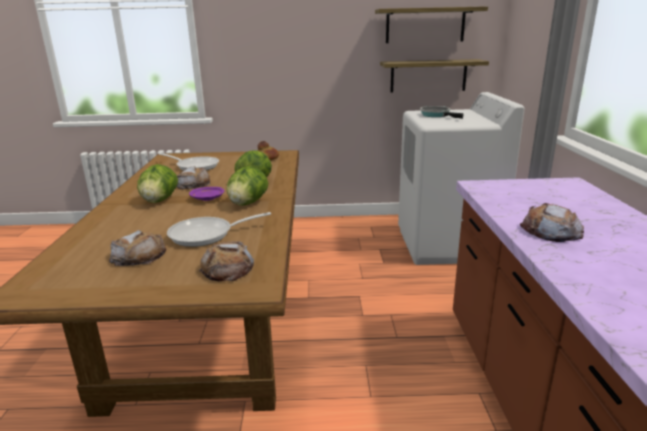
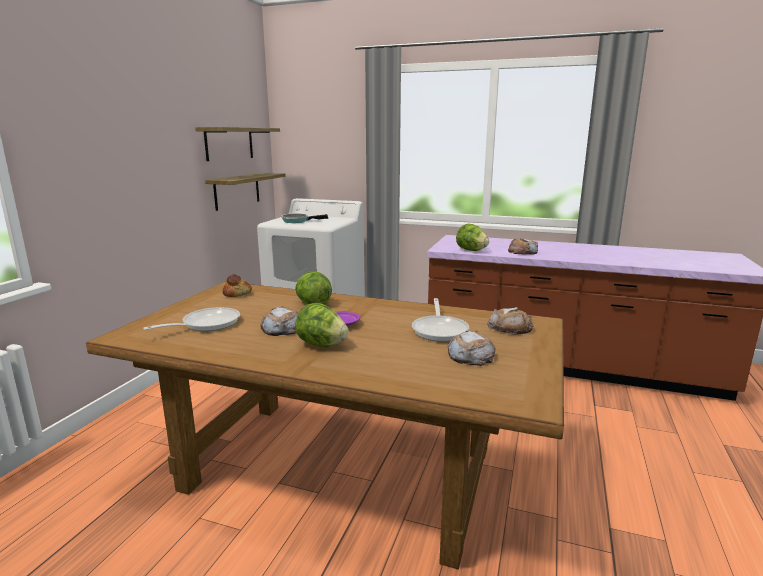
camera: 70 degrees left, 5 degrees down
lettuce [227,166,268,206] -> lettuce moved to [456,224,489,251]

